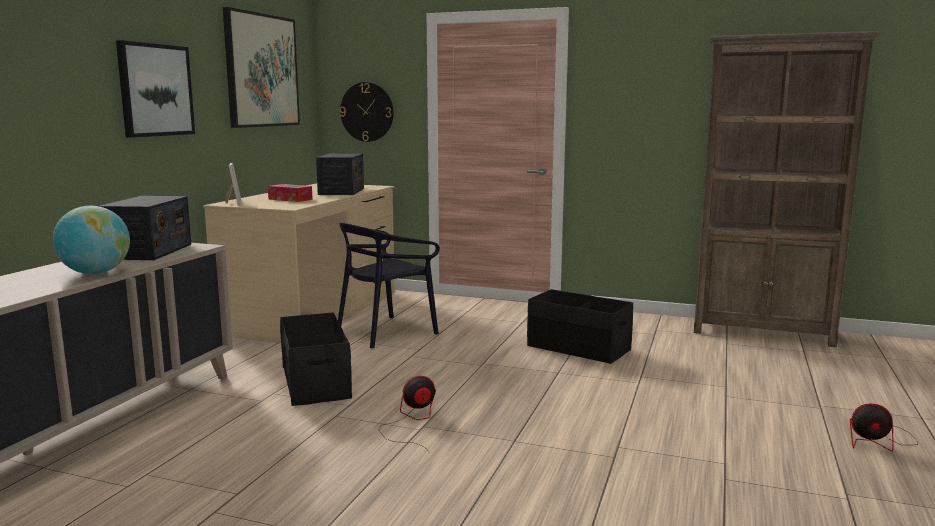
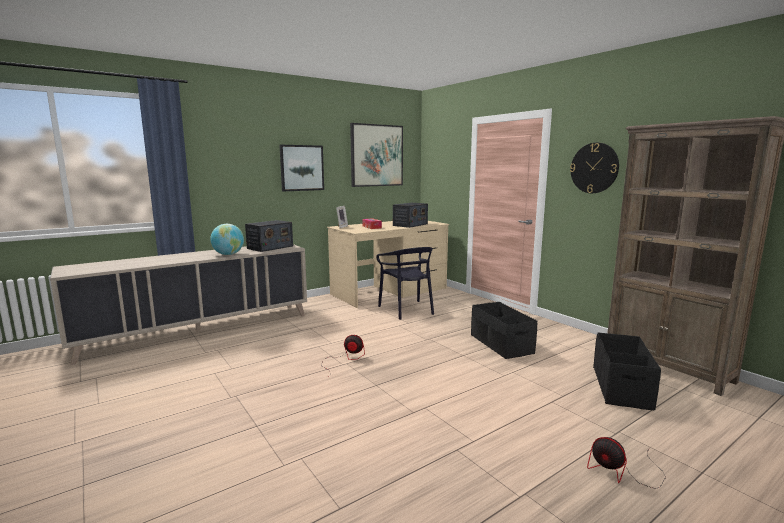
camera: 35 degrees right, 0 degrees up
black storage box [280,312,352,406] -> black storage box moved to [593,332,661,410]
black chair [338,222,440,349] -> black chair turned 105 degrees counterclockwise [376,247,434,320]
wall clock [340,82,394,142] -> wall clock moved to [570,143,619,193]

